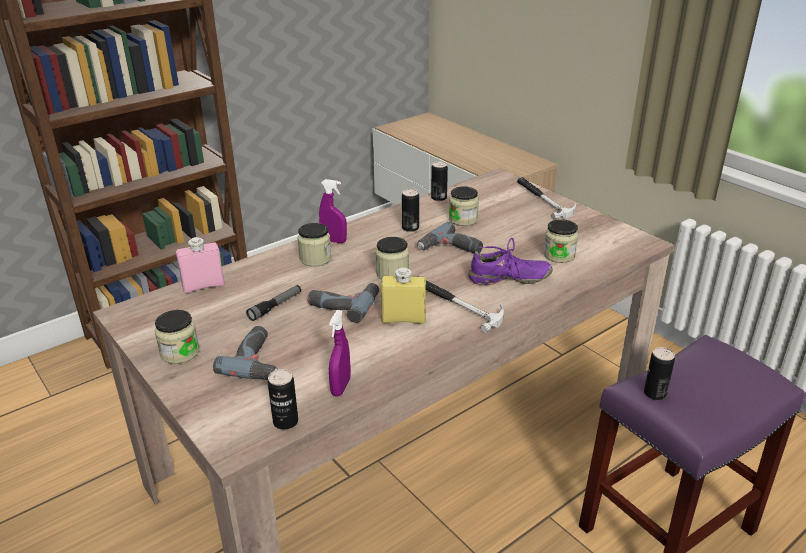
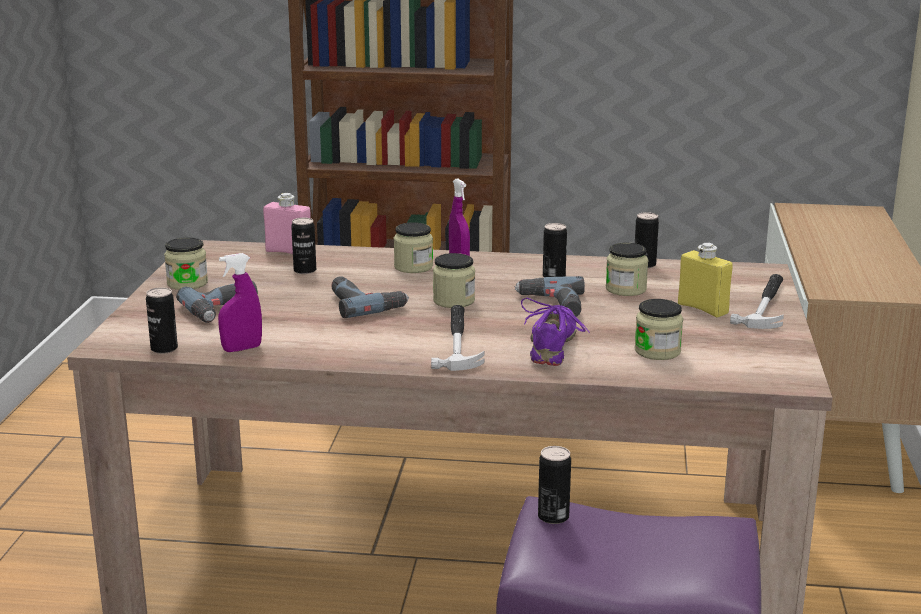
camera: 45 degrees right, 10 degrees down
flashlight [246,285,301,321] -> none
yellow bottle [381,267,426,324] -> yellow bottle moved to [678,243,732,318]
purple shoe [468,238,553,285] -> purple shoe turned 120 degrees counterclockwise [521,297,590,366]
none -> can [291,218,316,274]

